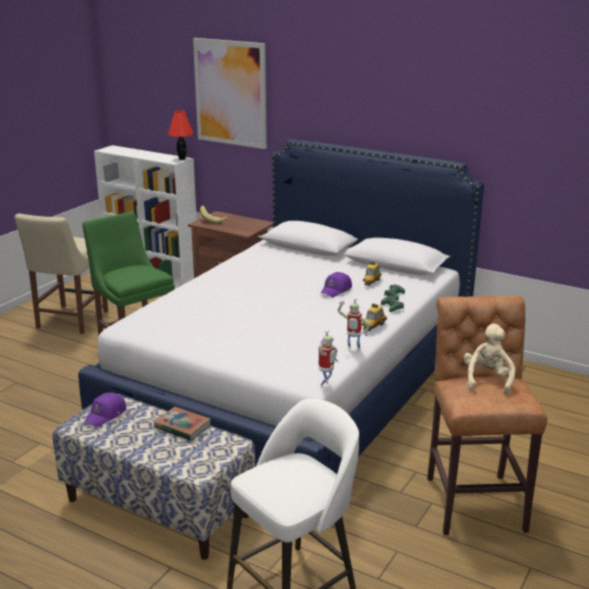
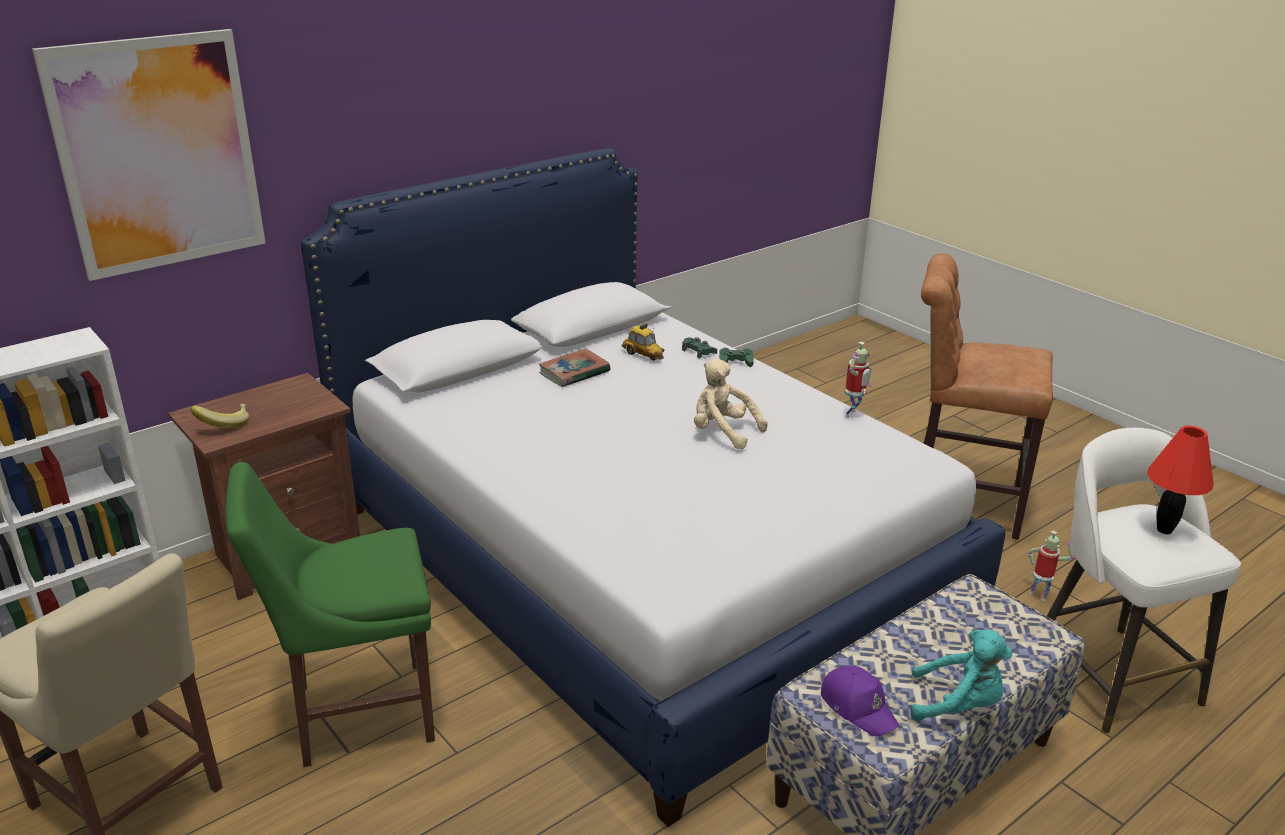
camera: 70 degrees left, 5 degrees up
book [154,407,211,441] -> book moved to [538,349,610,387]
red table lamp [168,110,194,160] -> red table lamp moved to [1147,426,1214,534]
toy robot [319,330,338,388] -> toy robot moved to [1028,530,1074,601]
purple cap [320,272,352,297] -> none
toy car [362,304,387,331] -> none
beige plush toy [463,324,515,394] -> beige plush toy moved to [694,359,768,449]
none -> turquoise plush toy [911,629,1013,721]

